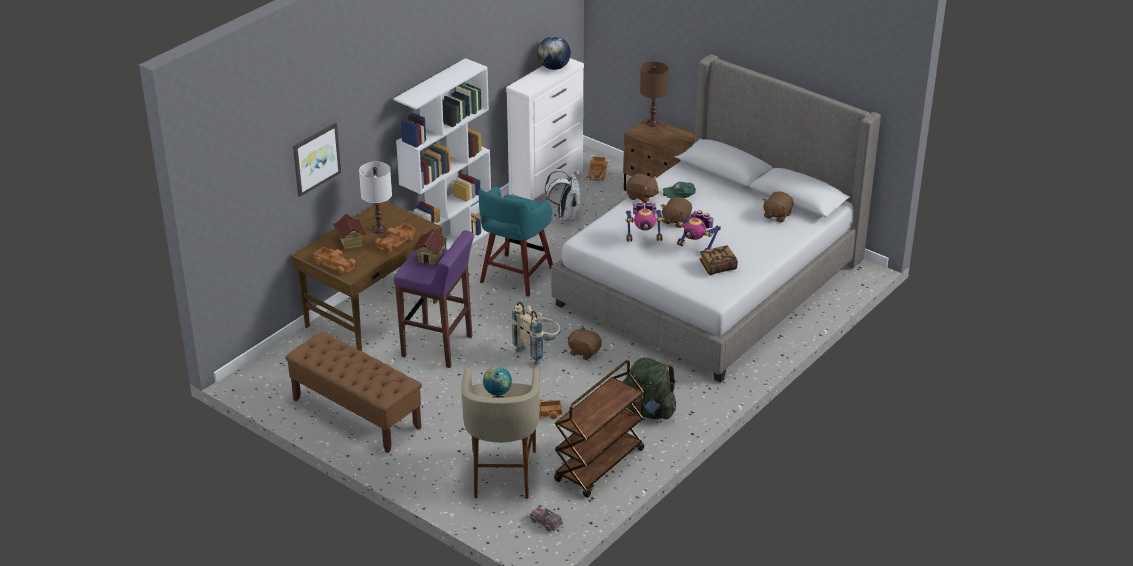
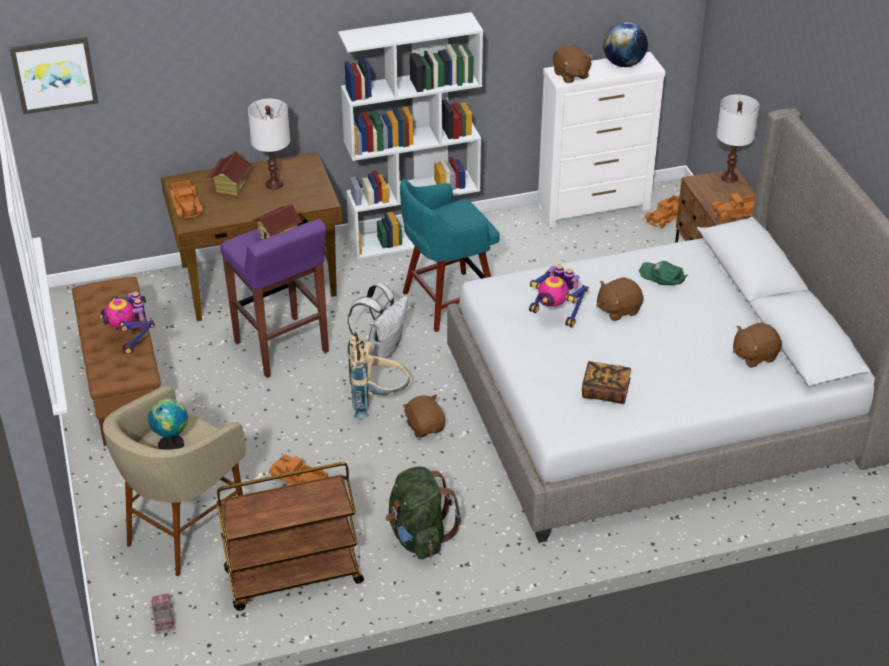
camera: 35 degrees right, 5 degrees up
picture [293,123,341,197] -> picture moved to [10,37,98,114]
toy truck [375,223,416,252] -> toy truck moved to [711,193,755,222]
white backpack [545,169,581,222] -> white backpack moved to [348,282,408,359]
brown plush toy [626,173,659,203] -> brown plush toy moved to [553,45,593,83]
brown table lamp [640,61,669,127] -> white table lamp [717,95,760,183]
toy robot [677,210,721,250] -> toy robot moved to [100,291,155,354]

